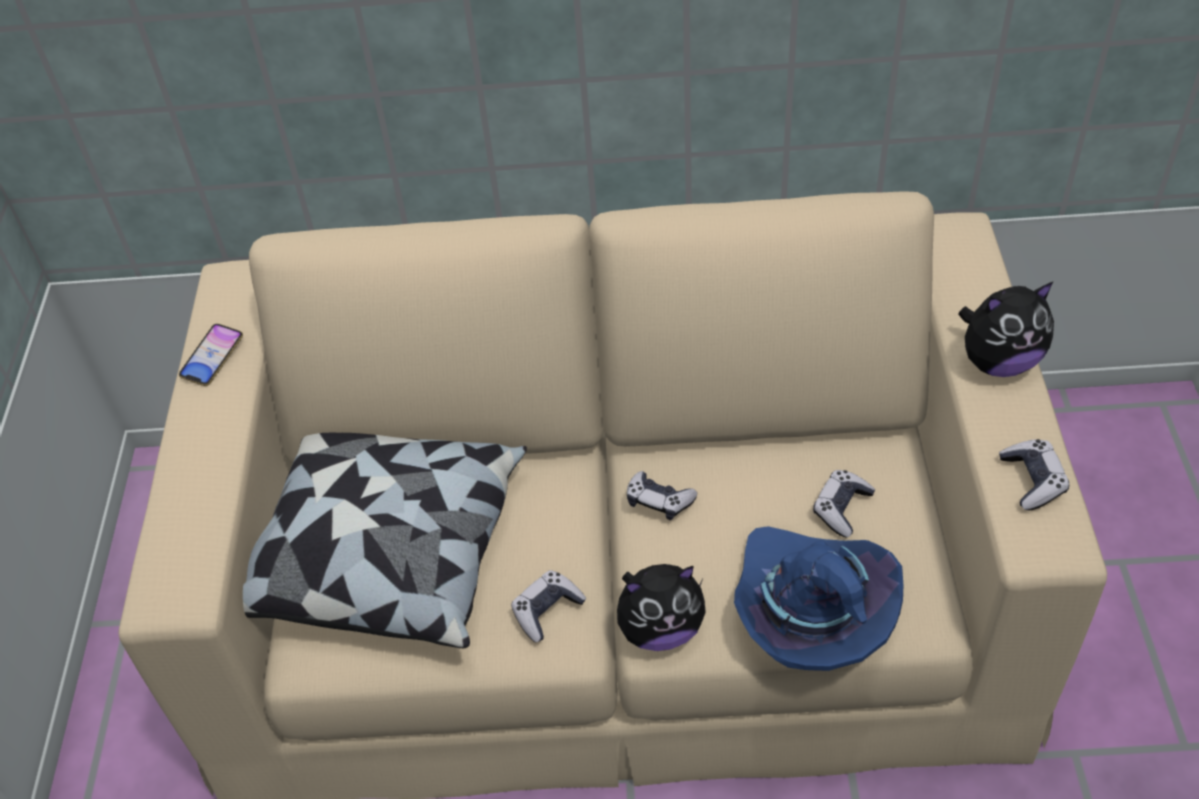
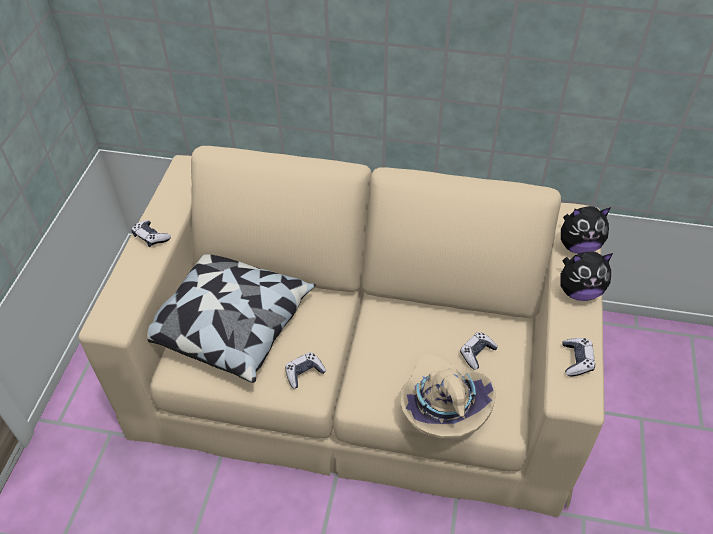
camera: 10 degrees right, 0 degrees up
phone [179,324,243,386] -> none
plush toy [617,564,706,651] -> plush toy moved to [561,206,611,254]
game controller [627,471,697,520] -> game controller moved to [131,220,171,247]
blue hat [734,526,903,671] -> beige hat [400,354,496,439]

